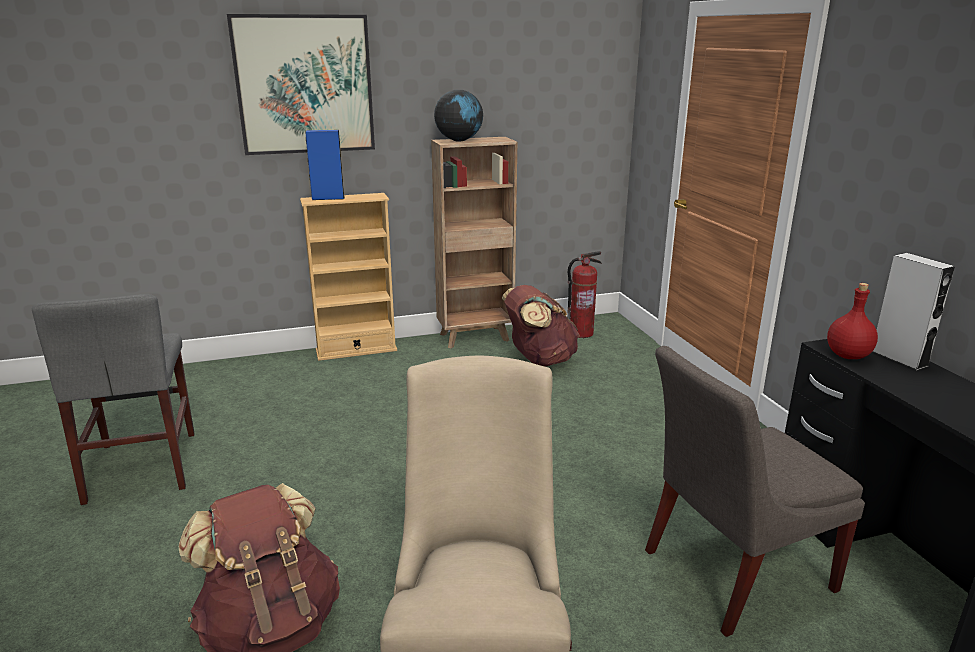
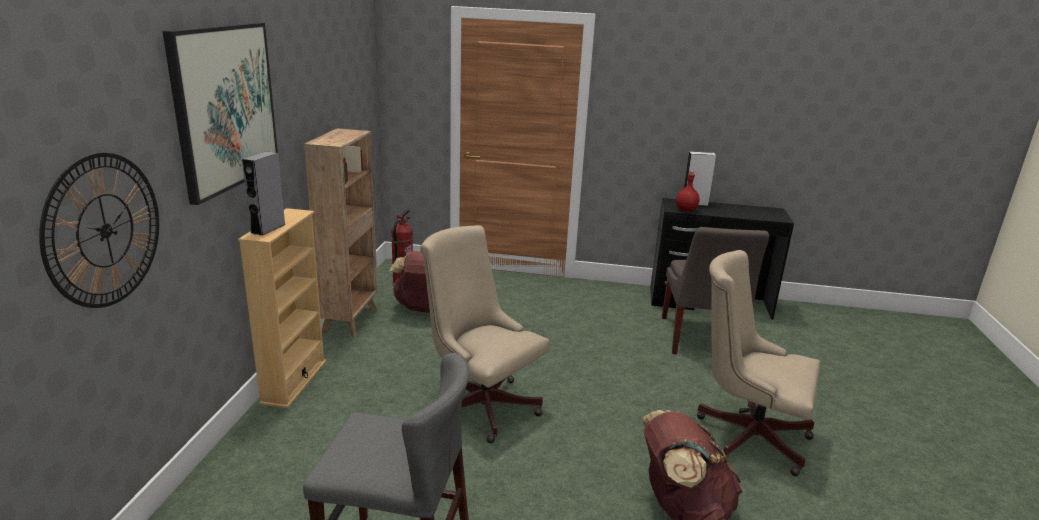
camera: 65 degrees left, 0 degrees up
blue speaker [305,130,345,200] -> grey speaker [242,151,286,236]
globe [434,90,483,141] -> none
none -> wall clock [39,153,159,308]
none -> beige office chair [420,225,549,443]

